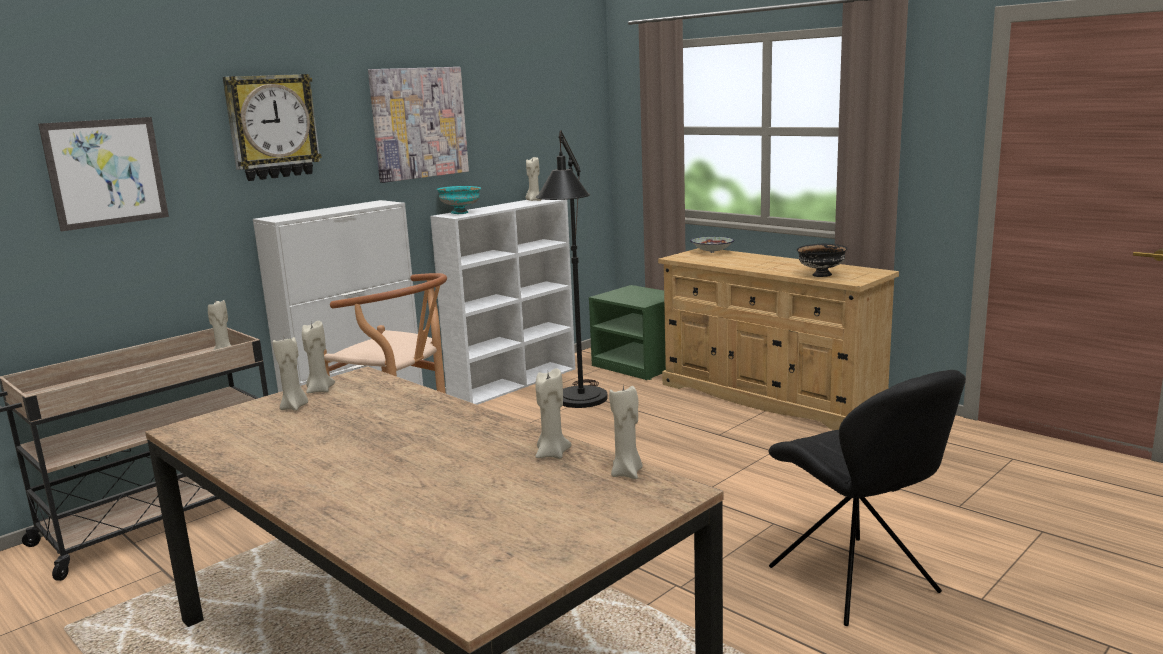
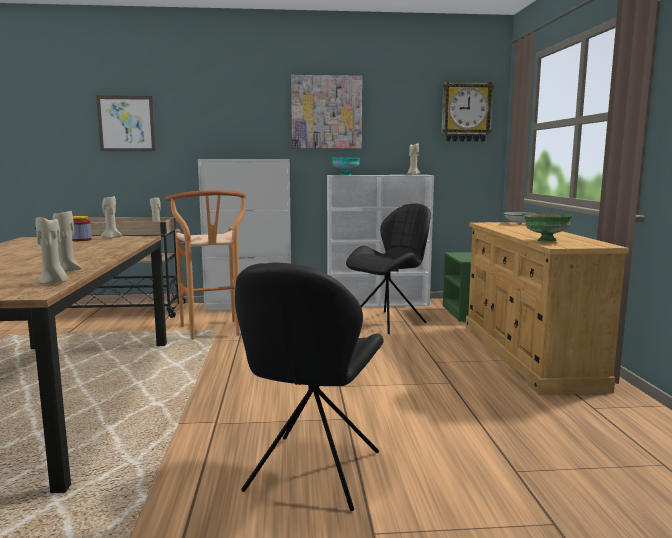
camera: 40 degrees right, 5 degrees down
wall clock [223,74,322,181] -> wall clock moved to [442,82,494,142]
beige candle [273,335,308,411] -> jar [72,216,92,241]
black floor lamp [536,130,608,408] -> black chair [346,203,431,334]
black bowl [797,244,848,277] -> green bowl [524,213,572,242]

